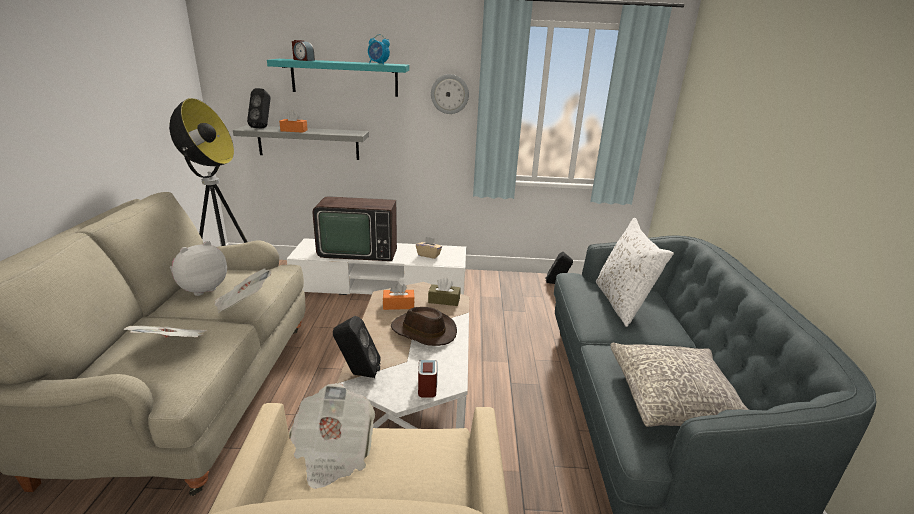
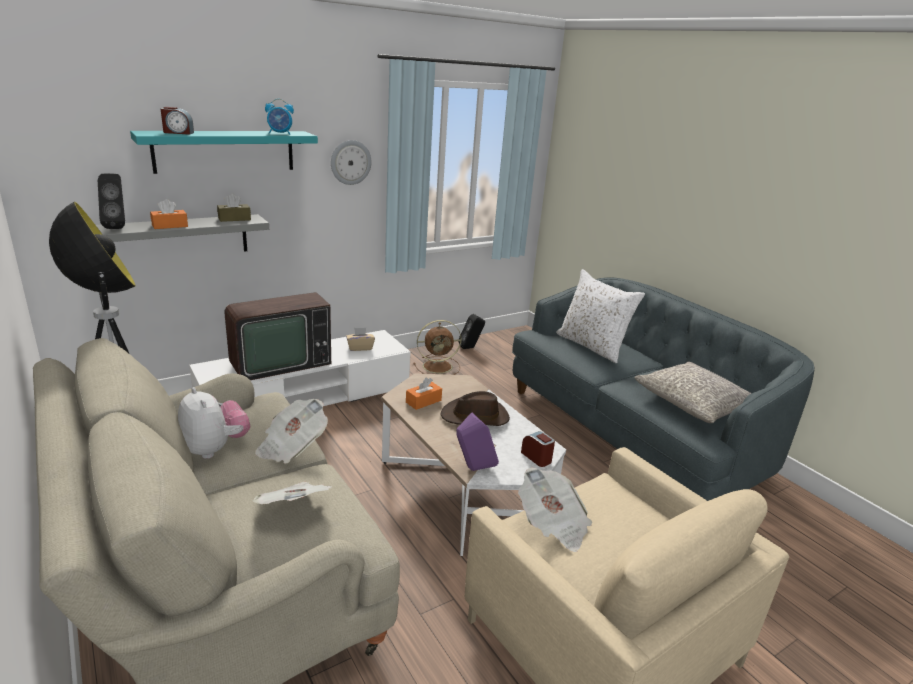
camera: 35 degrees left, 0 degrees up
plush toy [170,241,227,296] -> plush toy turned 135 degrees clockwise [178,387,250,459]
black speaker [333,316,381,378] -> purple speaker [456,412,499,471]
brown tissue box [428,278,460,306] -> brown tissue box moved to [217,194,251,222]
none -> brown fan [413,320,461,375]

